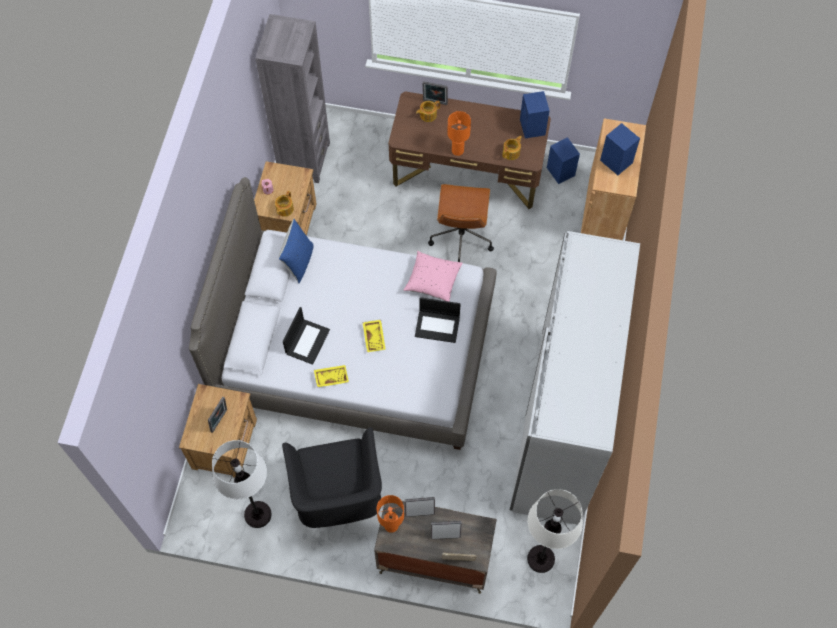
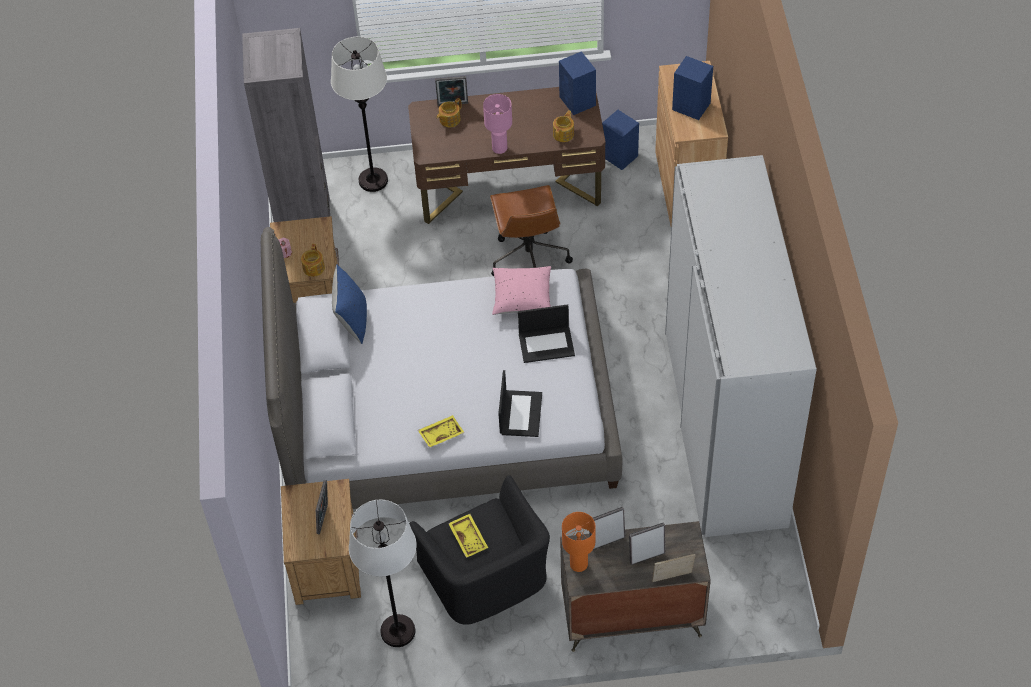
camera: 15 degrees left, 10 degrees down
laptop [283,307,330,365] -> laptop moved to [498,370,542,437]
yellow tray [363,320,386,352] -> yellow tray moved to [448,514,488,558]
orange table lamp [447,111,471,156] -> pink table lamp [483,94,512,154]
white floor lamp [527,489,583,573] -> white floor lamp moved to [331,37,388,192]

